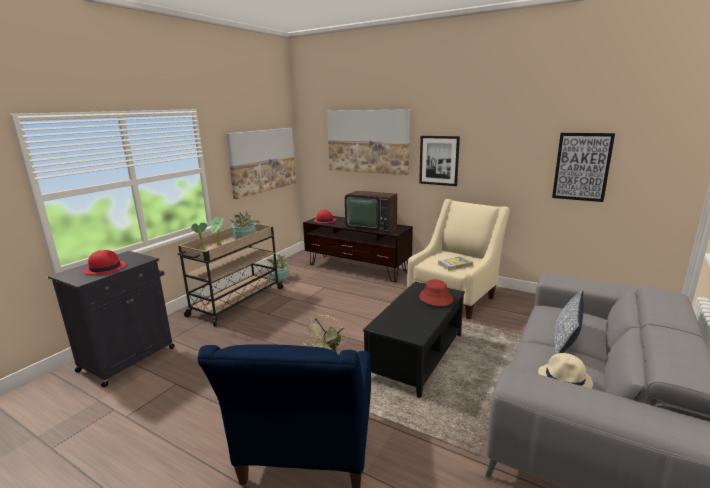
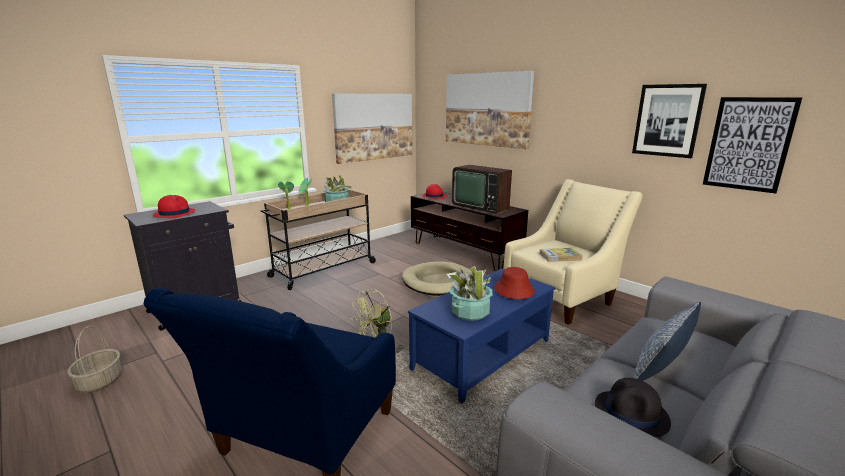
camera: 15 degrees right, 0 degrees up
potted plant [266,254,289,281] -> potted plant moved to [447,266,492,321]
black coffee table [363,281,465,398] -> blue coffee table [408,269,555,403]
picture [419,136,460,186] -> picture moved to [632,84,707,158]
beige hat [538,353,593,388] -> black hat [595,378,671,437]
none -> basket [67,326,122,393]
none -> beige dog bed [402,261,473,296]

